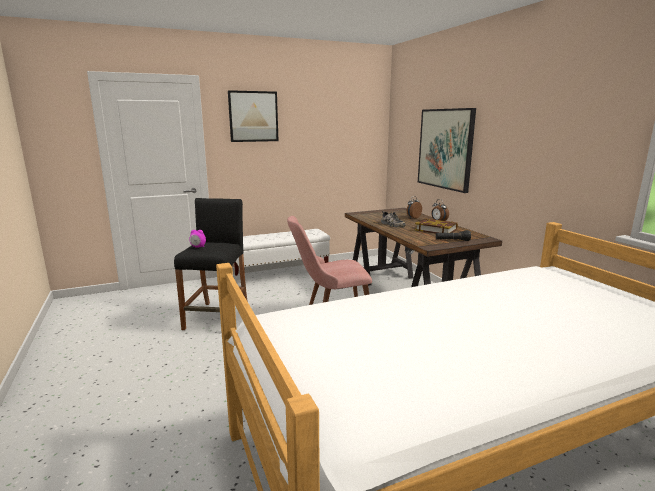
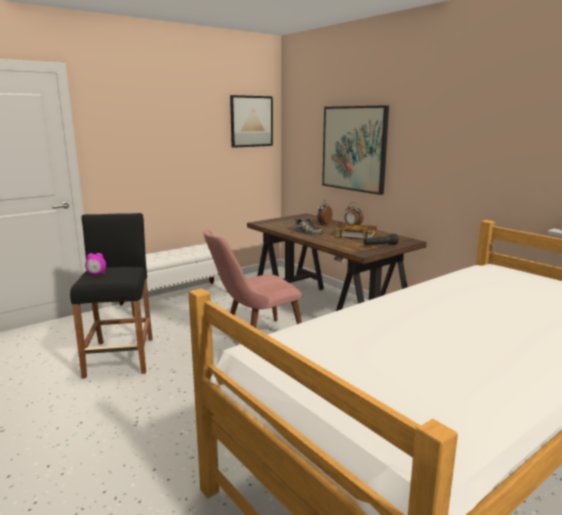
camera: 15 degrees left, 0 degrees up
picture [228,90,279,142] -> picture moved to [230,95,273,148]

